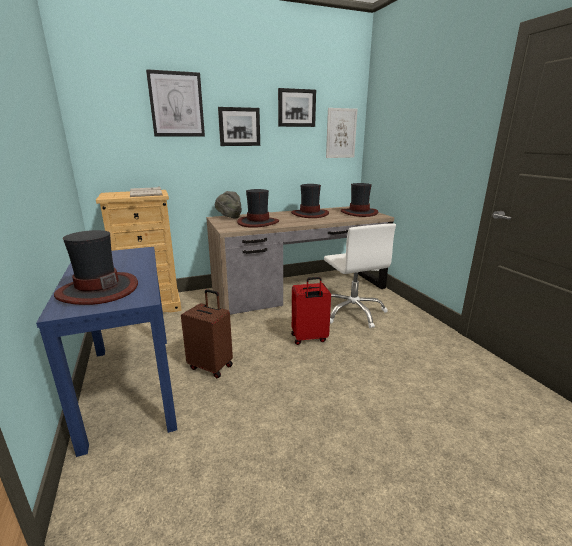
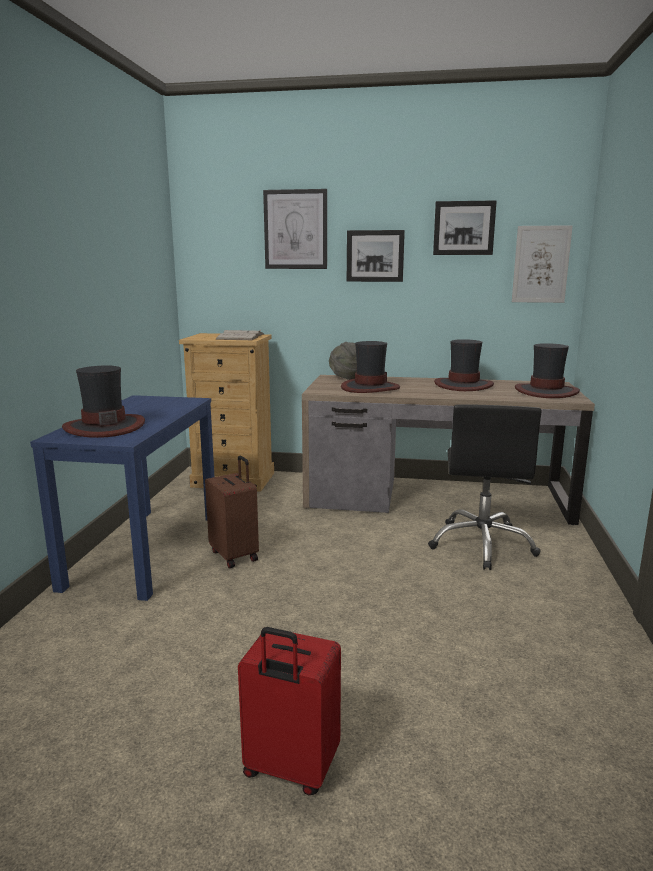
camera: 30 degrees right, 5 degrees down
red suitcase [291,277,331,345] -> red suitcase moved to [238,627,341,796]
white office chair [324,223,396,328] -> black office chair [428,404,542,570]

